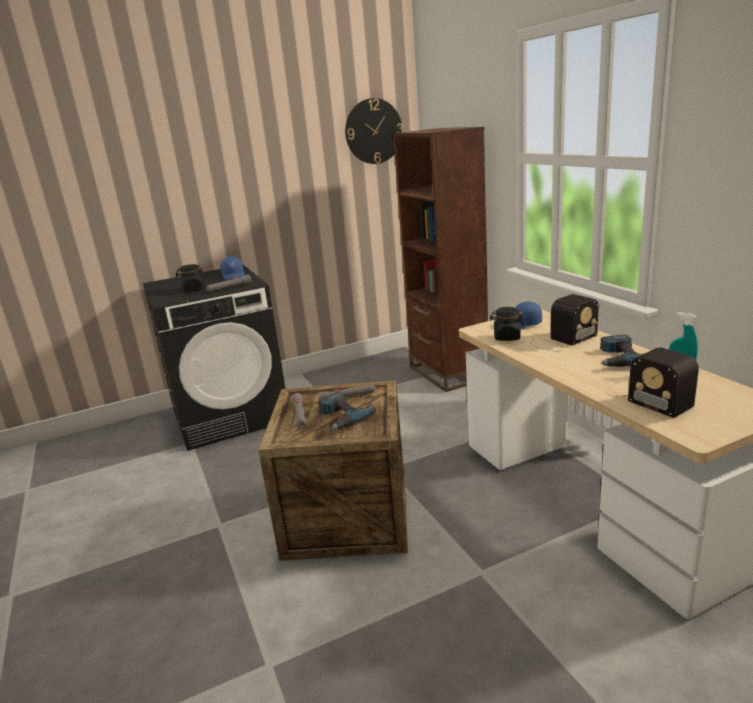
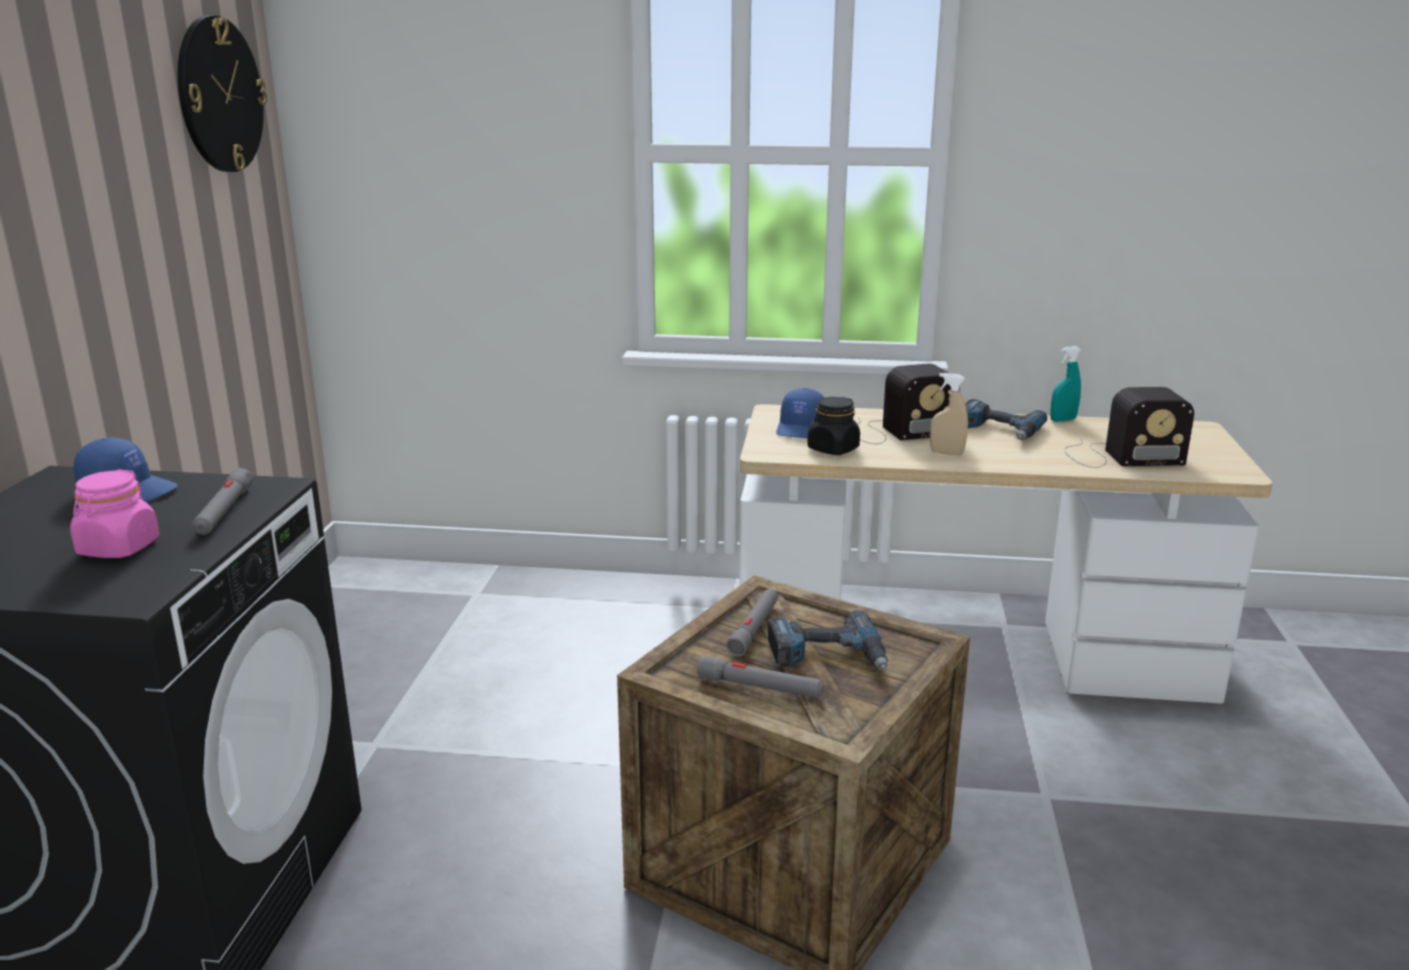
camera: 60 degrees left, 0 degrees up
black jar [176,264,205,292] -> pink jar [70,469,160,558]
brown bookcase [393,127,488,392] -> none
radio [529,294,599,351] -> radio turned 75 degrees clockwise [857,364,960,444]
none -> beige spray bottle [930,373,968,455]

